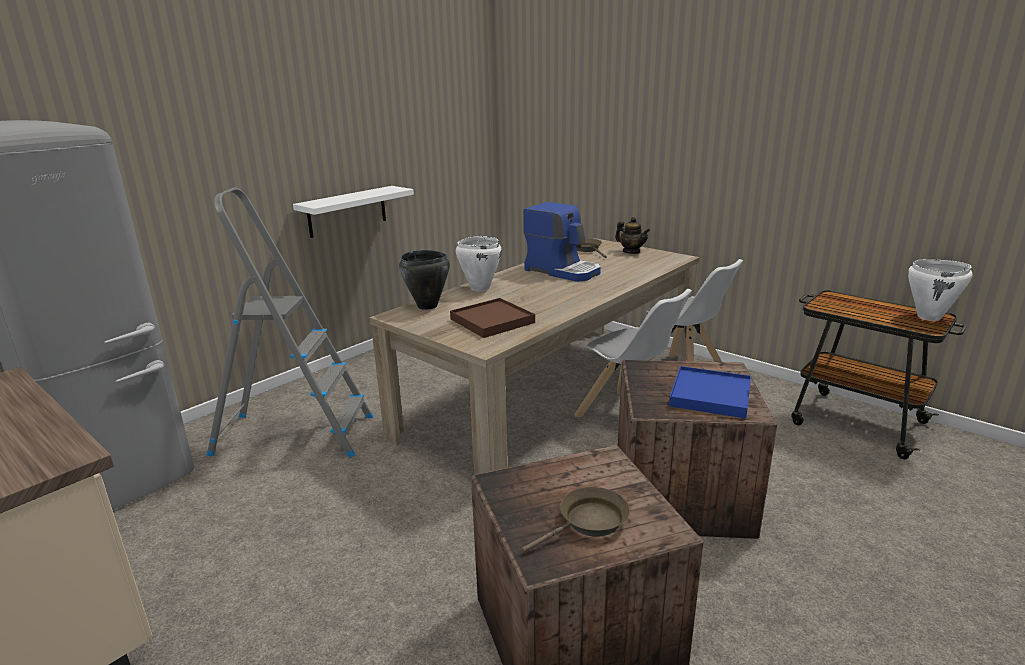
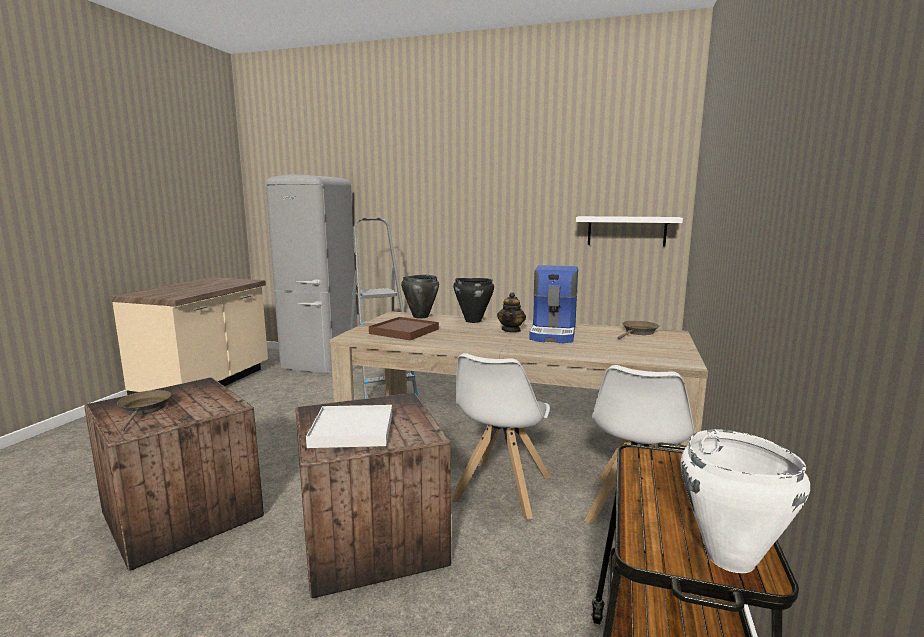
camera: 65 degrees right, 10 degrees down
white shelf [293,186,414,238] -> white shelf moved to [576,216,683,247]
white cooking pot [456,236,502,292] -> black cooking pot [453,278,494,323]
brown frying pan [522,487,630,553] -> brown frying pan turned 135 degrees counterclockwise [117,390,171,431]
teapot [615,217,650,254] -> teapot moved to [497,292,526,333]
blue tray [669,366,751,419] -> white tray [306,405,392,448]

